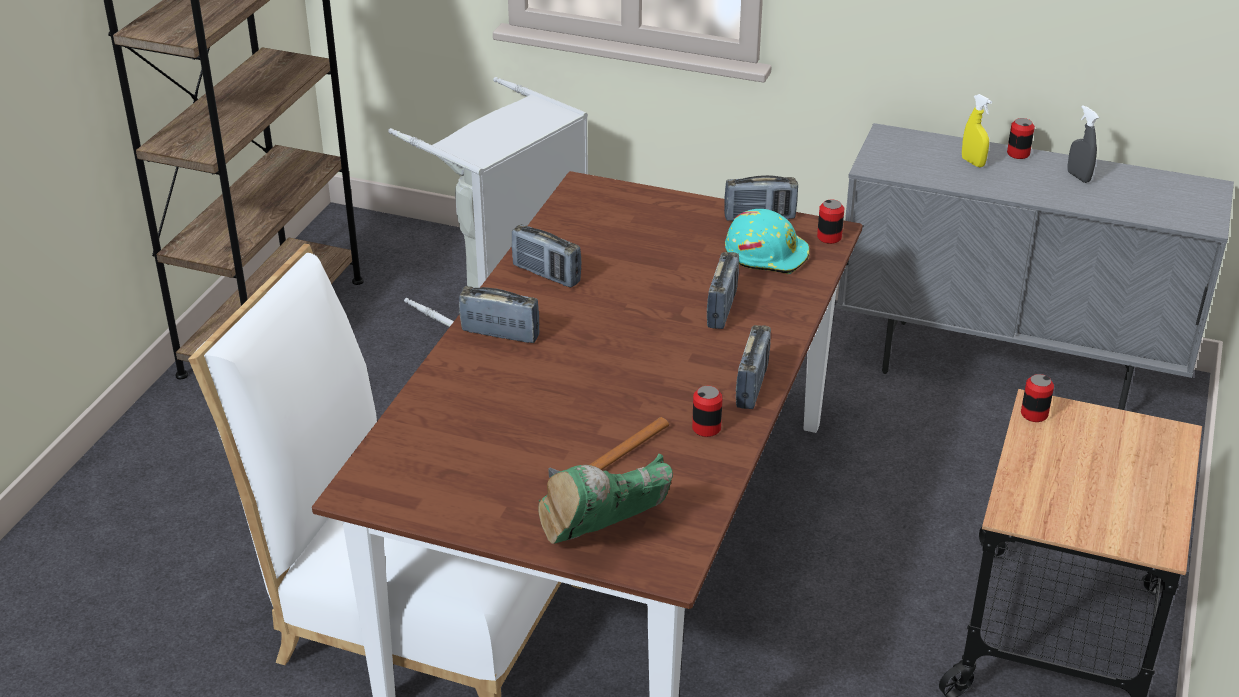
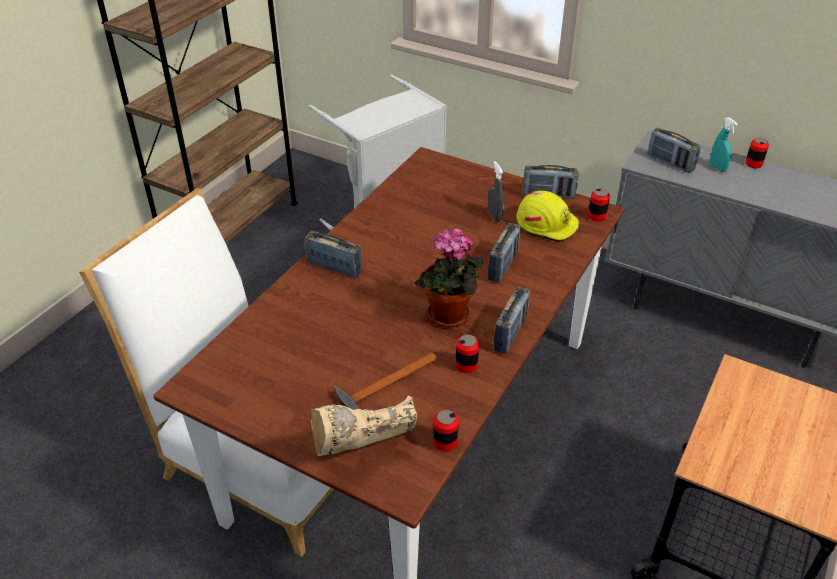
camera: 10 degrees right, 5 degrees up
radio [512,224,582,288] -> radio moved to [647,128,701,173]
green boot [538,453,673,544] -> beige boot [310,395,417,456]
turquoise hard hat [725,209,810,274] -> yellow hard hat [516,191,579,243]
yellow spray bottle [962,94,992,167] -> turquoise spray bottle [710,117,738,172]
can [1021,374,1054,422] -> can moved to [433,410,459,452]
grey spray bottle [1067,105,1099,183] -> grey spray bottle moved to [488,161,504,222]
none -> potted plant [414,229,483,327]

